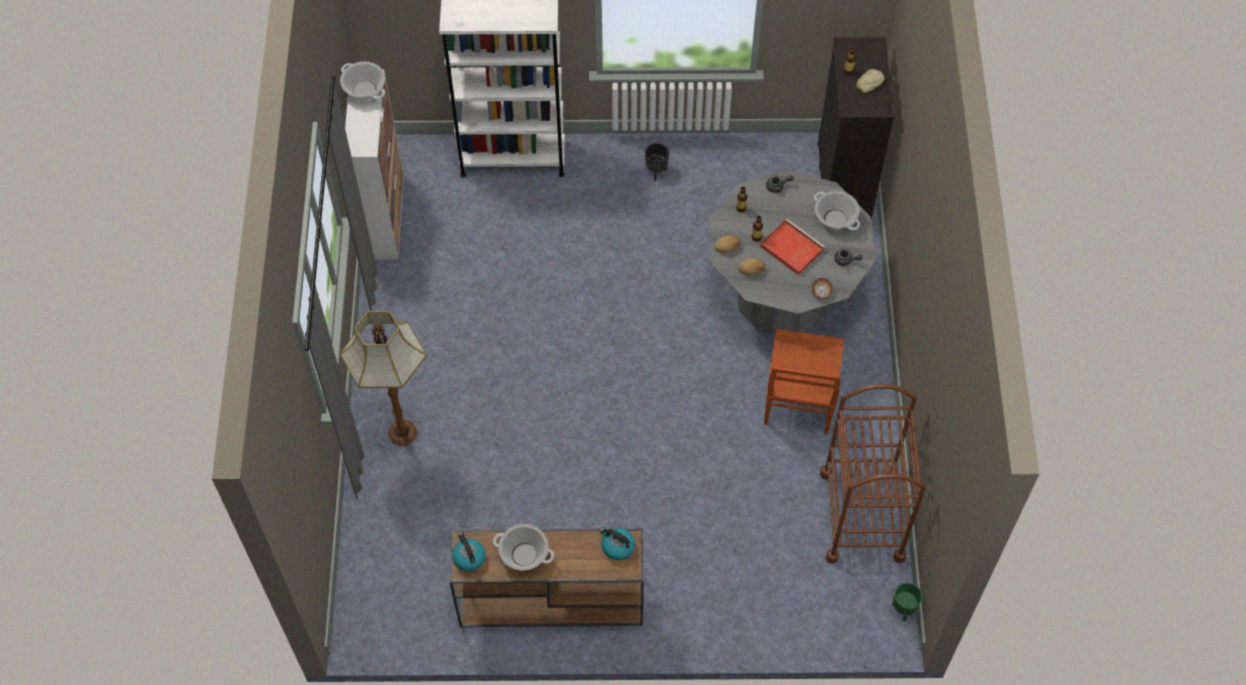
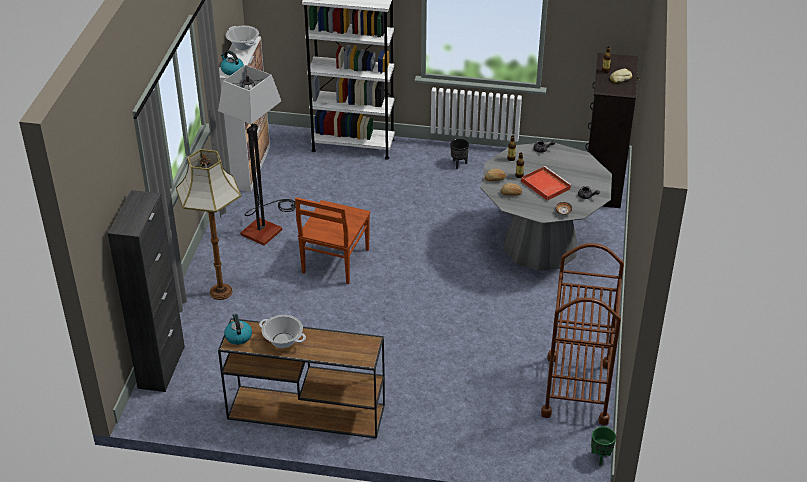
camera: 10 degrees right, 20 degrees down
kettle [599,527,635,560] -> kettle moved to [221,51,244,75]
brown chair [764,329,844,434] -> brown chair moved to [295,197,370,284]
cooking pot [814,191,860,230] -> none
none -> black cabinet [108,190,185,392]
none -> floor lamp [218,65,296,246]

